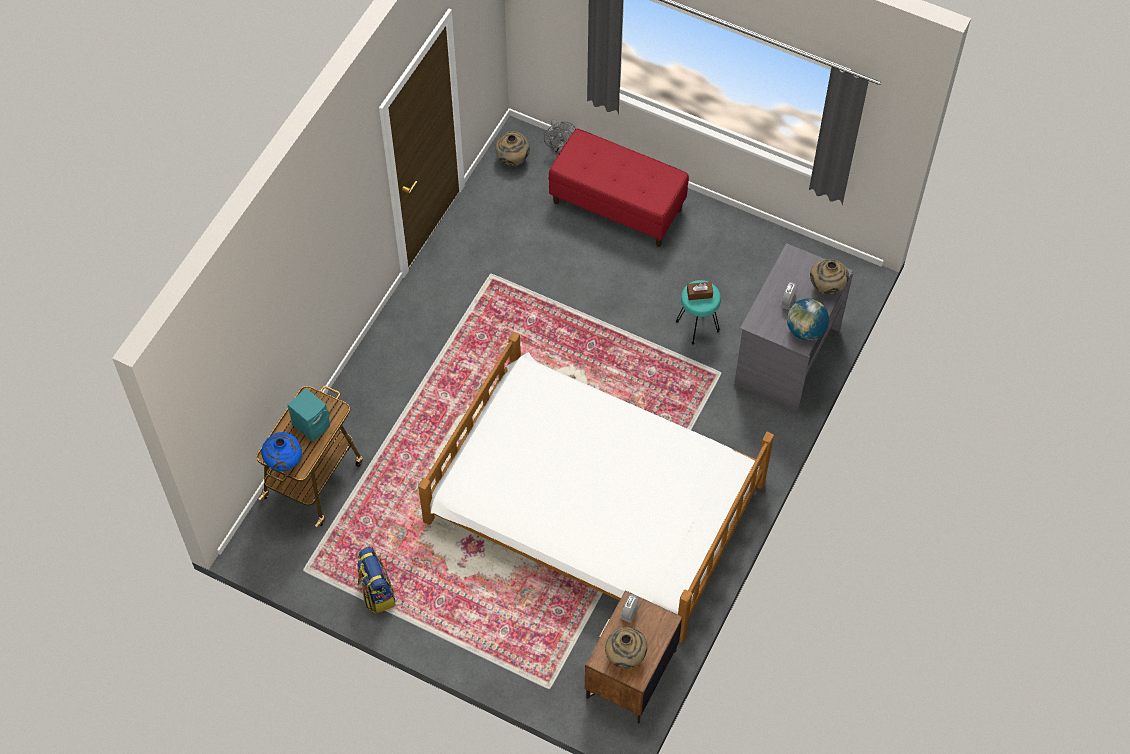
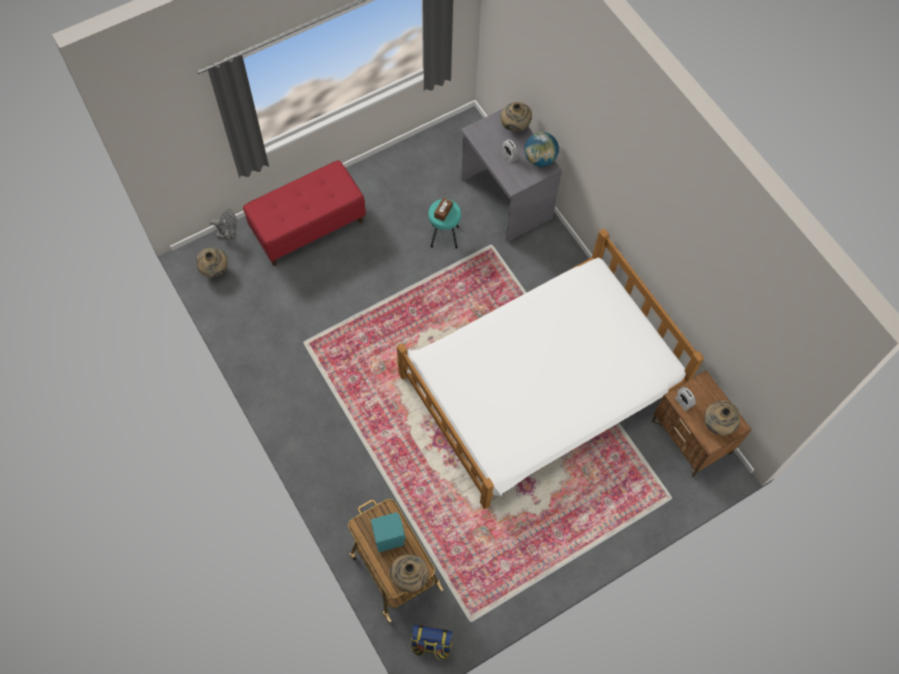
camera: 60 degrees left, 5 degrees up
blue vase [261,432,302,471] -> beige vase [390,554,429,592]
backpack [357,547,395,614] -> backpack moved to [411,624,453,660]

